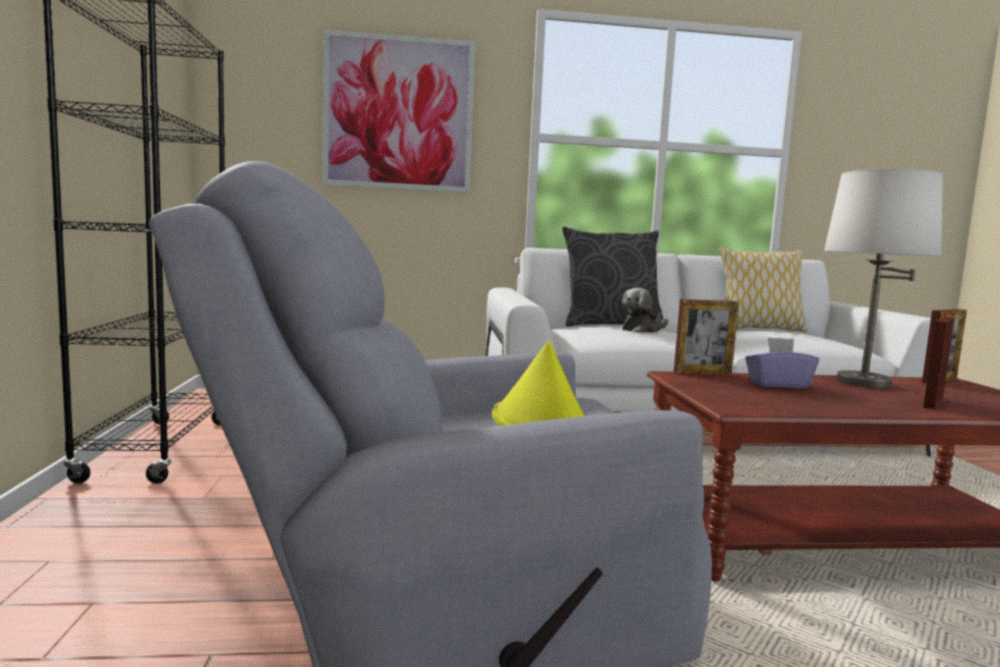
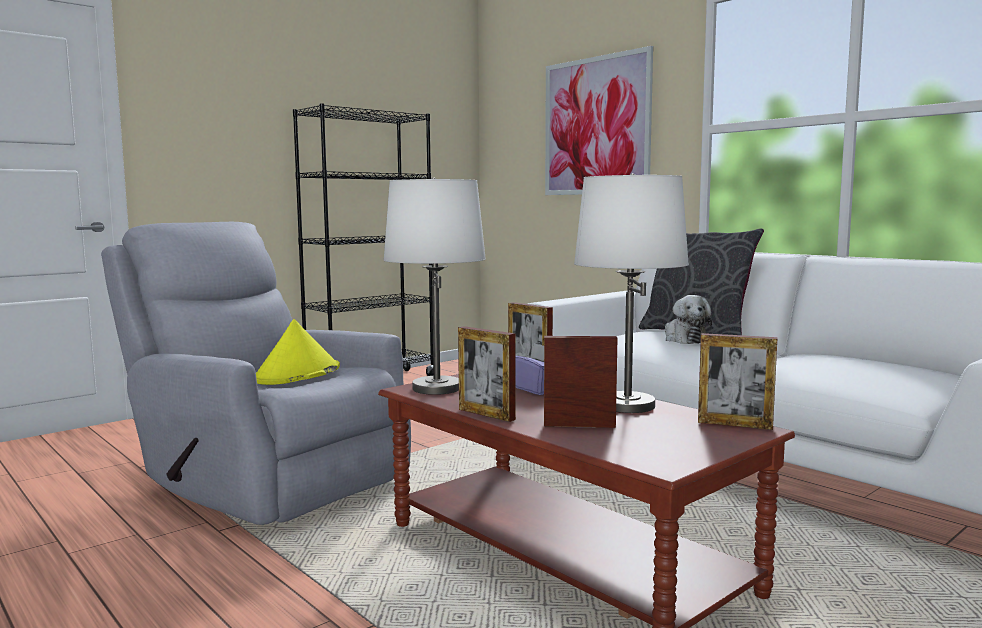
camera: 55 degrees right, 0 degrees up
plush toy [622,288,668,333] -> plush toy turned 120 degrees counterclockwise [665,295,712,344]
pillow [719,248,807,332] -> none
none -> white table lamp [383,177,486,395]
none -> picture frame [458,326,516,422]

